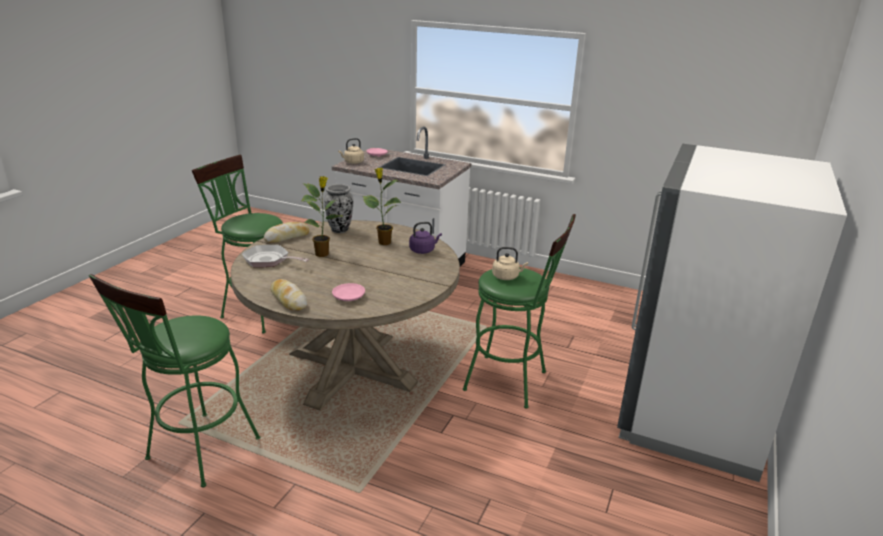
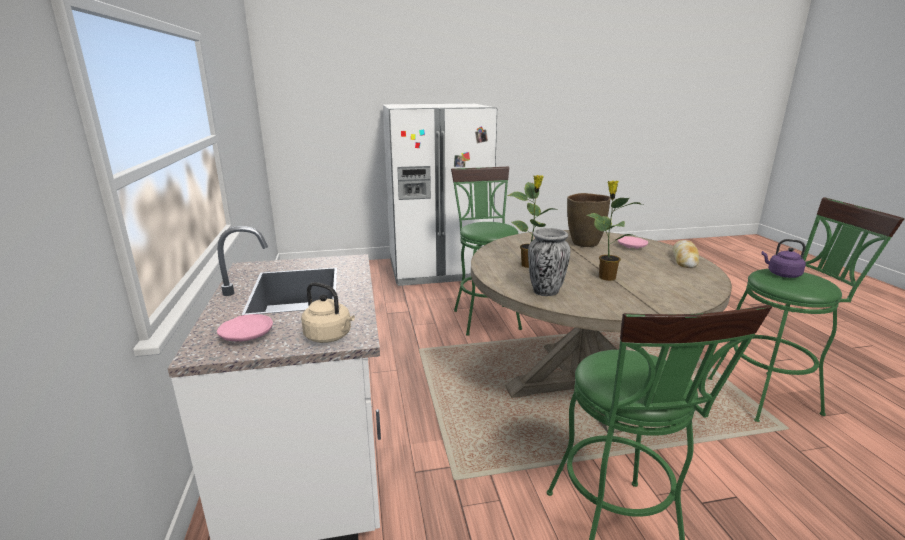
camera: 125 degrees left, 5 degrees down
frying pan [242,245,309,267] -> none
bread [264,222,309,243] -> none
purple kettle [409,222,442,254] -> purple kettle moved to [762,239,806,278]
beige kettle [492,247,528,280] -> none
none -> brown vase [567,193,611,247]

